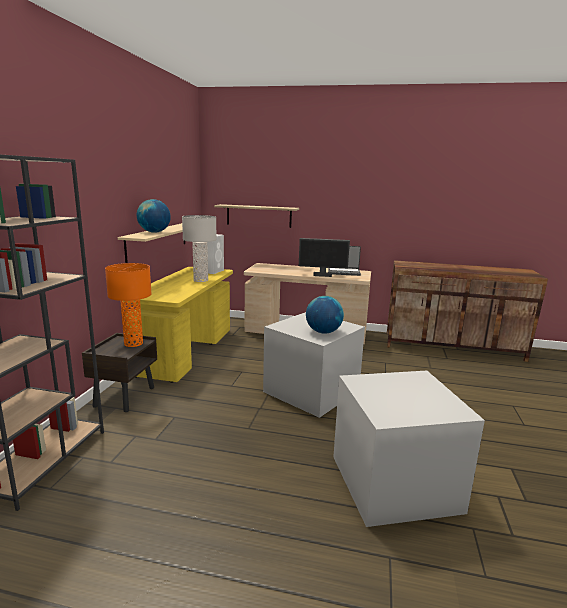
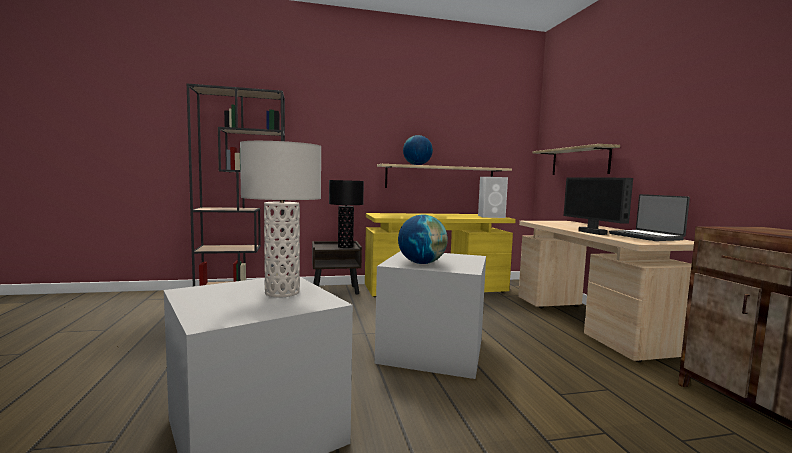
camera: 65 degrees right, 10 degrees down
orange table lamp [105,263,151,347] -> black table lamp [329,180,364,248]
white table lamp [182,215,217,282] -> white table lamp moved to [240,141,321,297]

